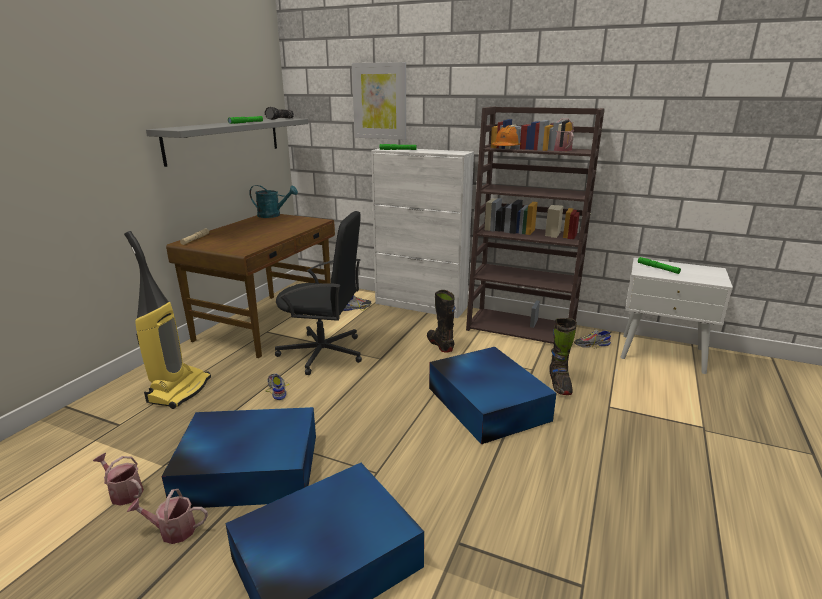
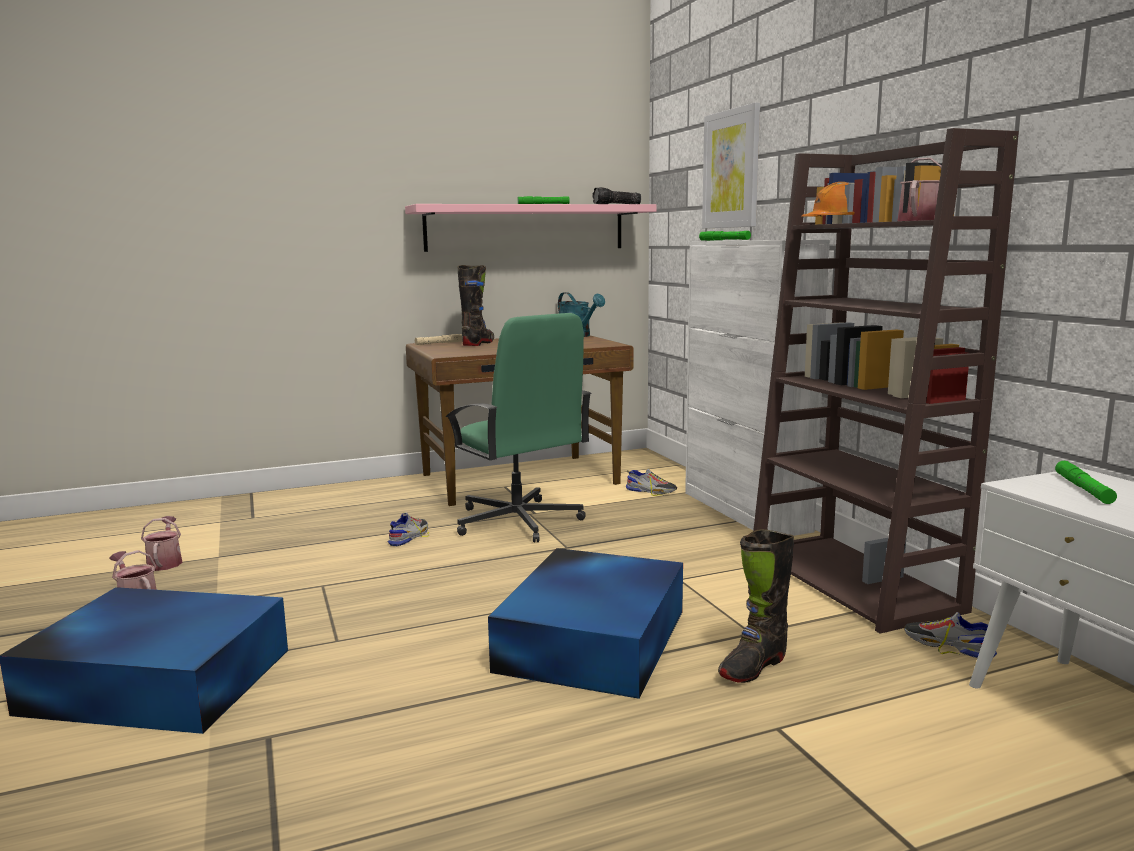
camera: 45 degrees right, 10 degrees down
vacuum cleaner [124,231,211,409] -> none
grey shelf [146,118,309,167] -> pink shelf [405,204,657,252]
blue storage box [162,407,316,508] -> none
black office chair [275,211,362,375] -> green office chair [445,313,592,542]
black boot [427,290,455,353] -> black boot moved to [458,265,494,346]

